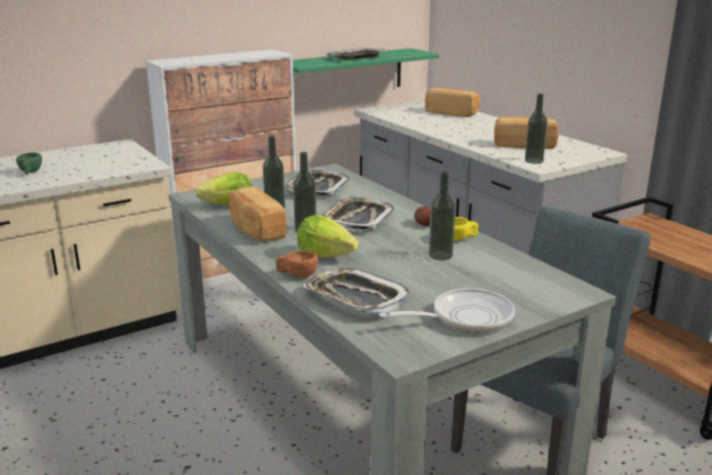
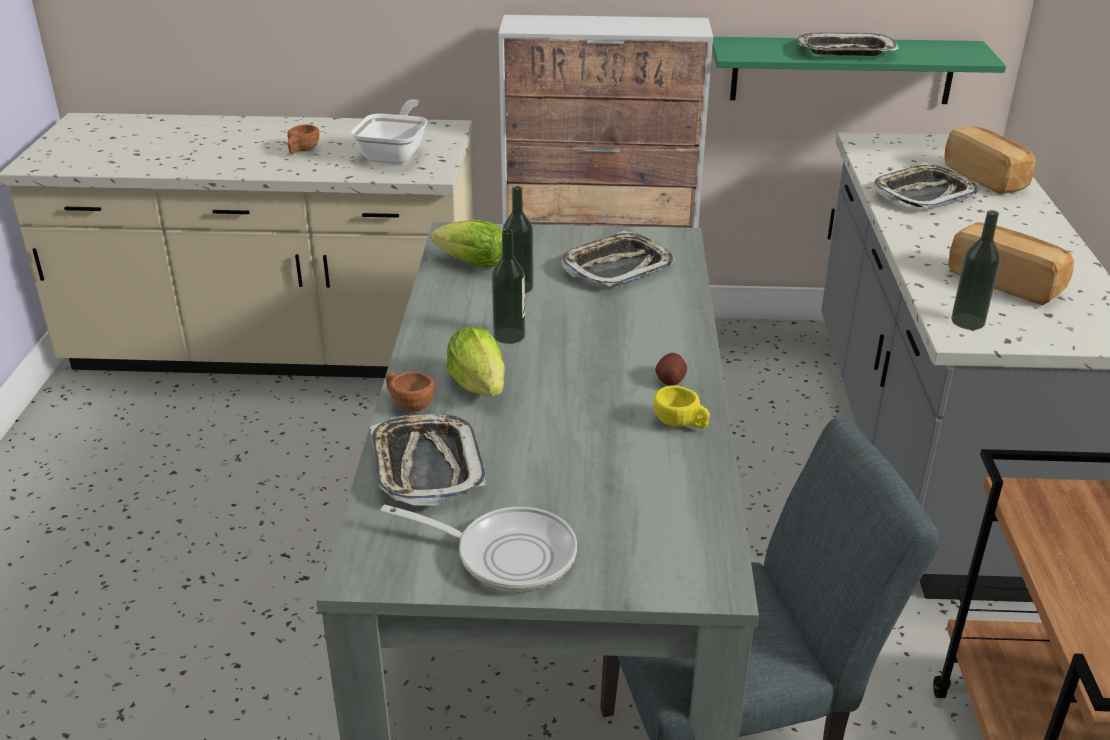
camera: 35 degrees right, 10 degrees up
green cup [16,153,42,174] -> brown cup [287,125,320,154]
bread [229,186,287,241] -> none
tray [322,197,394,229] -> tray moved to [874,163,979,209]
bottle [429,171,455,260] -> none
none -> frying pan [351,99,427,164]

